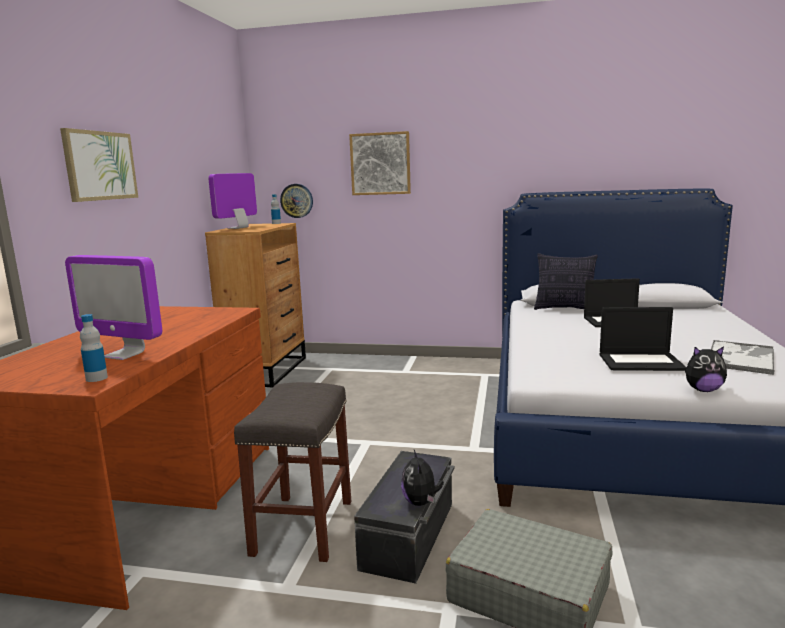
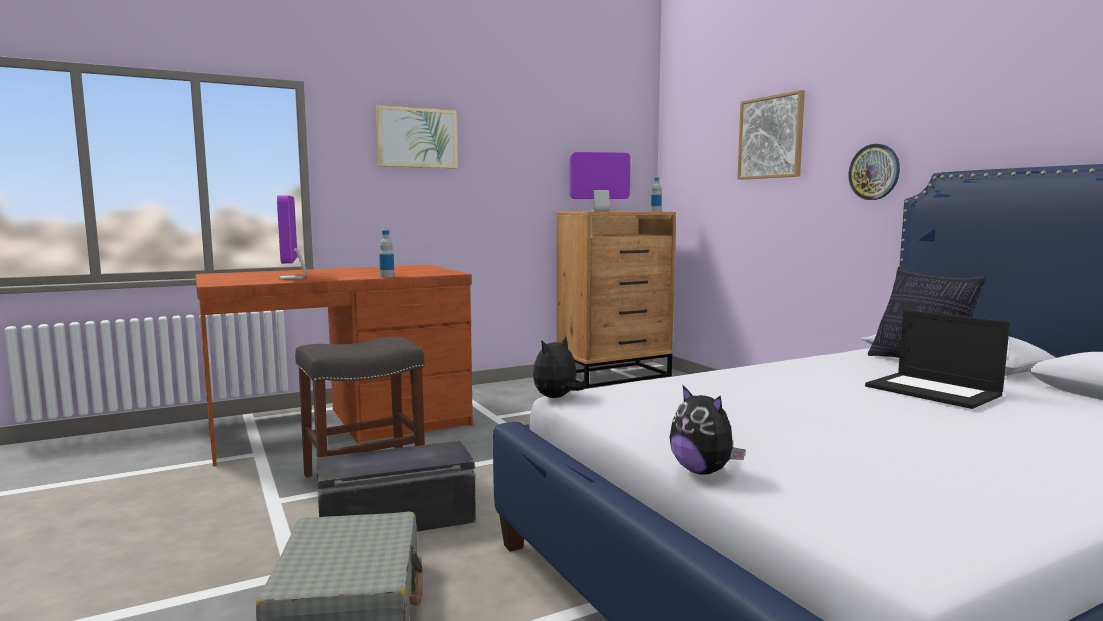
camera: 50 degrees right, 5 degrees down
bottle [80,314,108,382] -> bottle moved to [379,230,394,277]
wall clock [280,184,313,218] -> wall clock moved to [849,144,900,200]
plush toy [401,450,444,506] -> plush toy moved to [533,336,587,398]
laptop [600,307,687,371] -> none
tray [711,340,775,375] -> none

